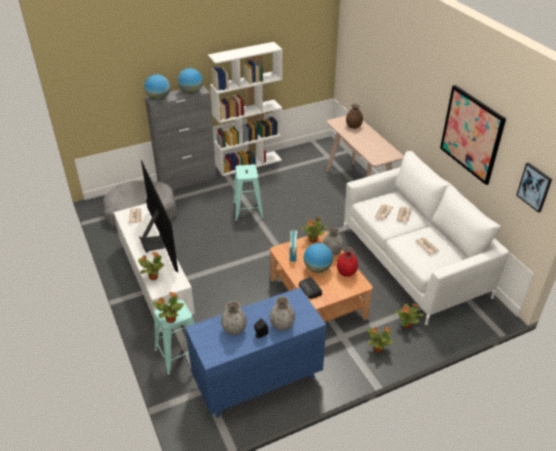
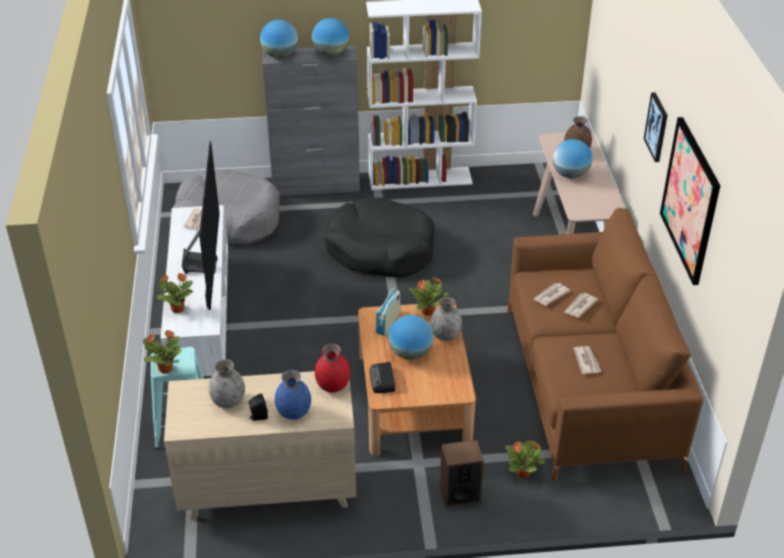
camera: 20 degrees right, 0 degrees up
blue dresser [185,287,326,418] -> beige dresser [164,371,356,519]
turquoise stool [233,164,264,222] -> black dog bed [324,197,435,278]
grey vase [270,296,295,331] -> blue vase [275,370,311,420]
red vase [337,247,358,277] -> red vase moved to [315,344,350,393]
white sofa [343,151,509,325] -> brown sofa [507,208,703,482]
potted plant [367,326,393,352] -> speaker [440,440,484,508]
picture [516,162,552,213] -> picture moved to [644,92,668,162]
none -> globe [553,139,592,178]

